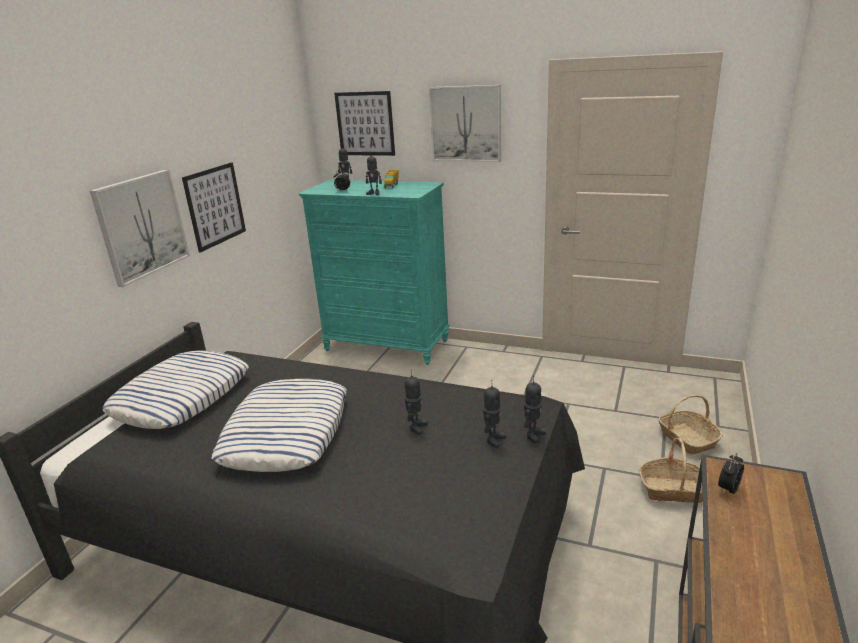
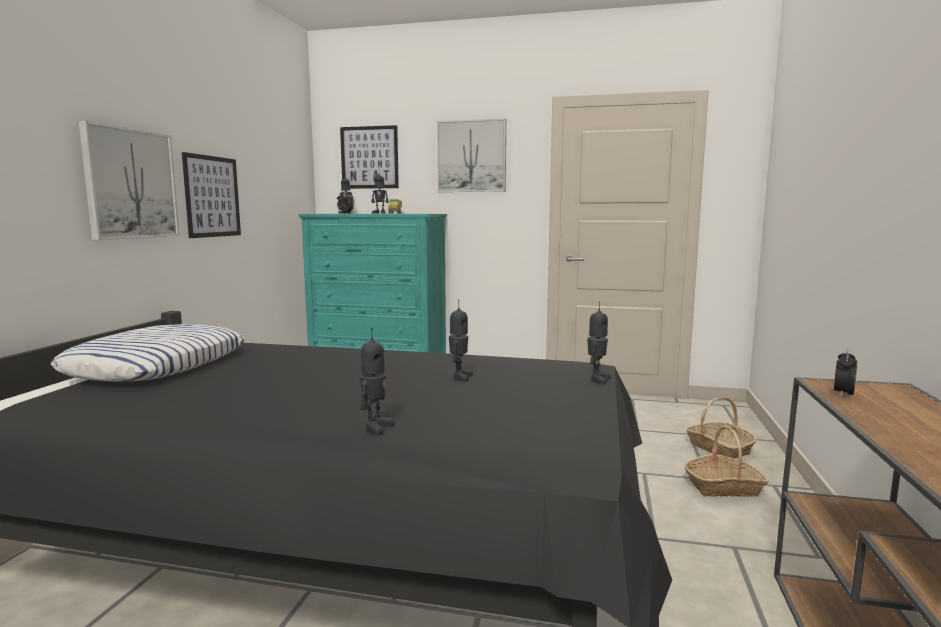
camera: 10 degrees left, 15 degrees down
pillow [212,379,347,472] -> none
toy robot [483,380,506,448] -> toy robot moved to [360,328,395,435]

